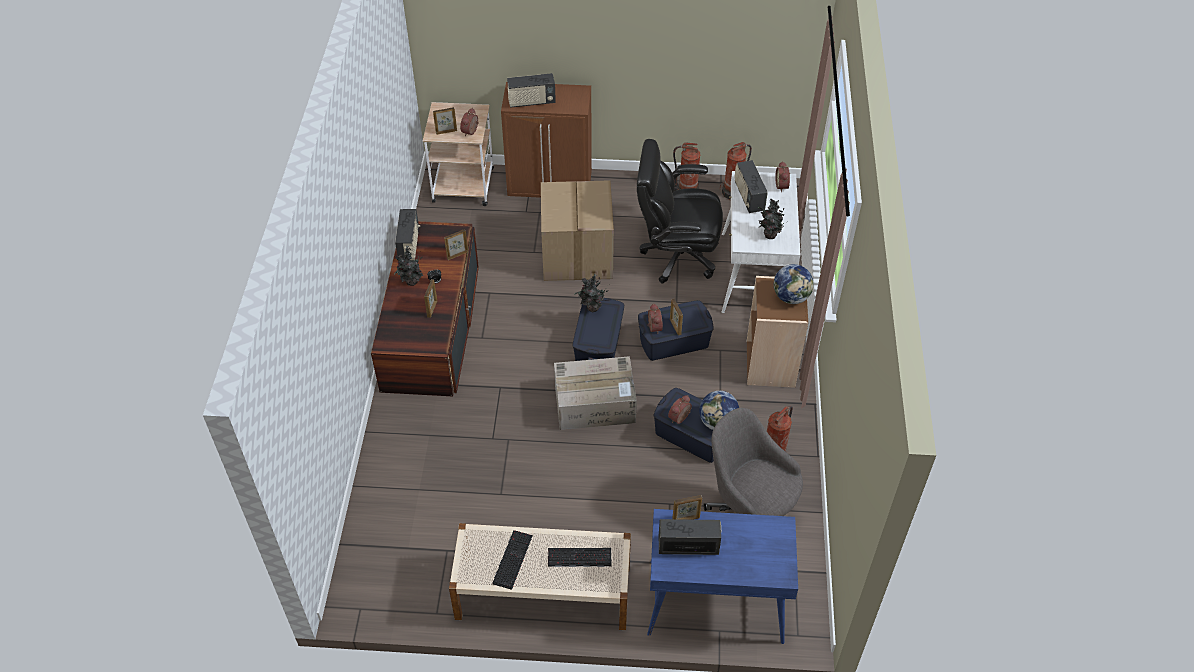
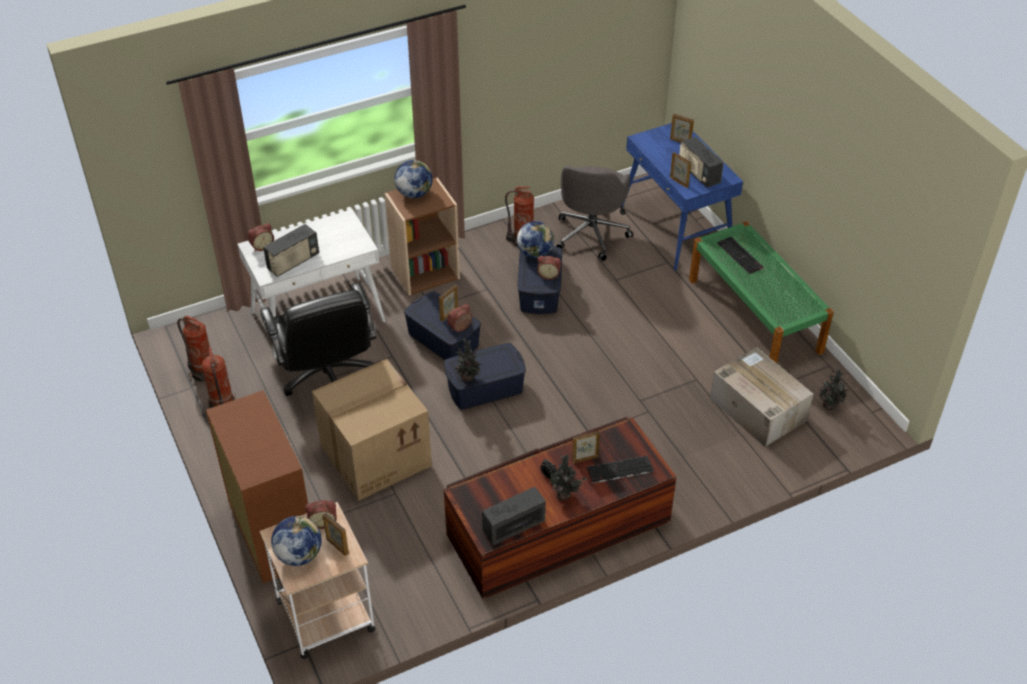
camera: 120 degrees left, 5 degrees down
picture frame [444,229,468,260] -> picture frame moved to [670,114,694,143]
beige bench [449,523,631,630] -> green bench [689,221,834,363]
keyboard [492,530,533,590] -> keyboard moved to [587,456,654,483]
radio [507,73,556,108] -> none
cardboard box [554,356,637,430] -> cardboard box moved to [710,347,813,447]
potted plant [758,199,788,239] -> potted plant moved to [819,368,849,411]
none -> globe [271,516,322,566]

